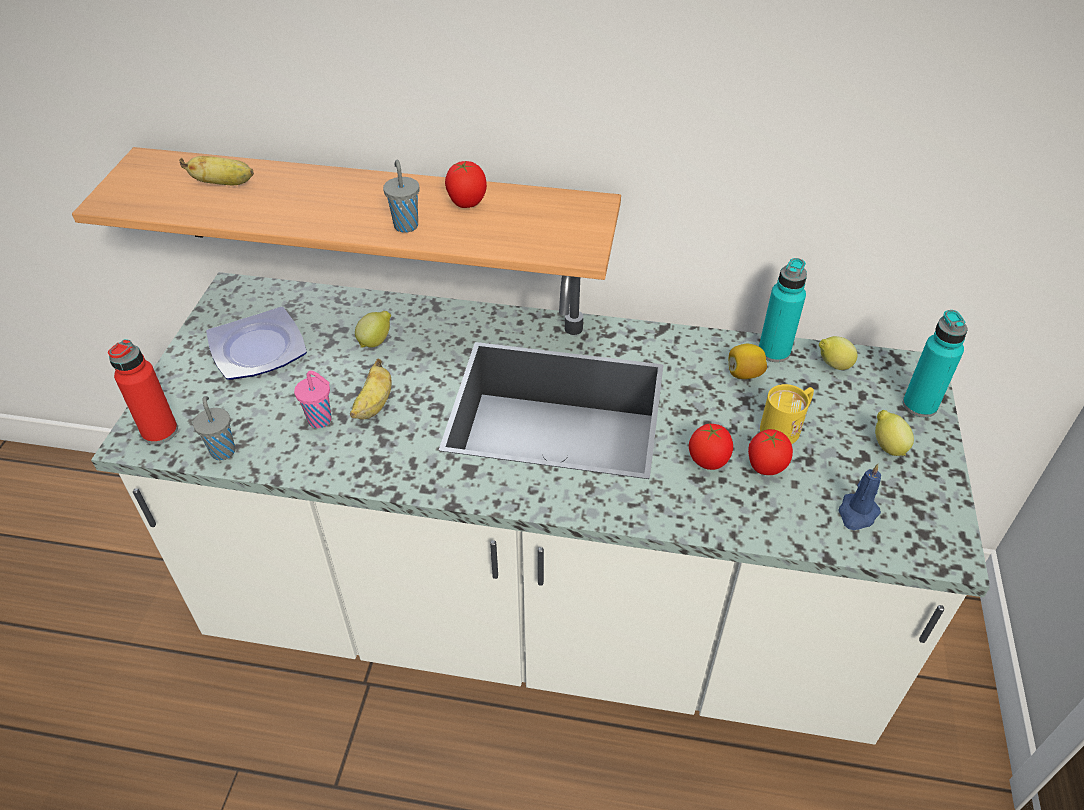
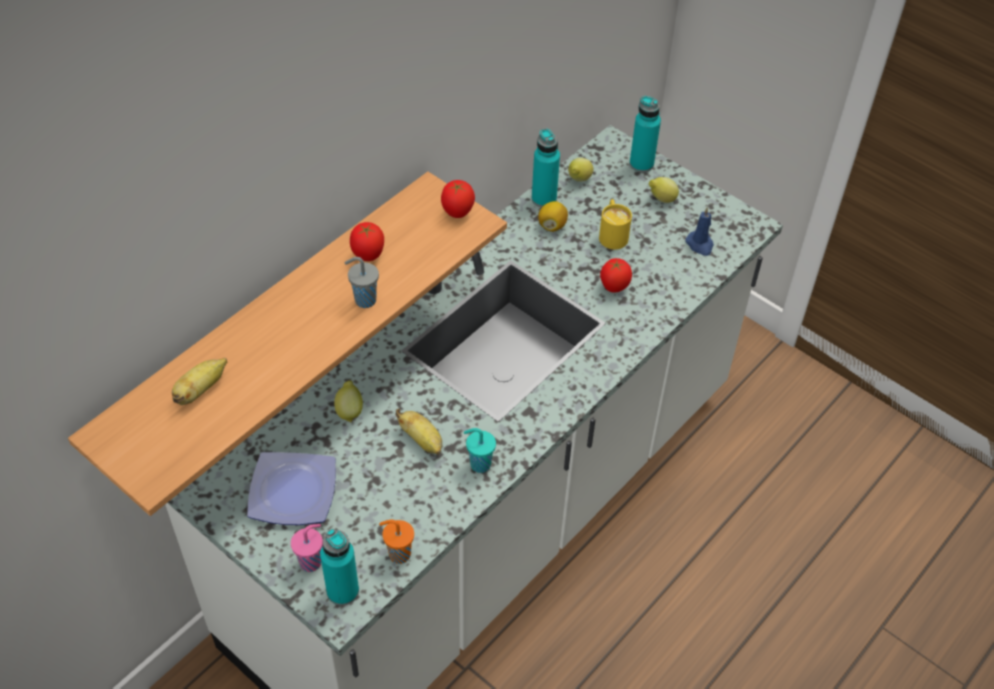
camera: 60 degrees left, 5 degrees up
red bottle [108,339,178,444] -> turquoise bottle [320,529,359,606]
grey cup [193,396,235,460] -> orange cup [379,520,414,564]
pink cup [294,371,332,428] -> pink cup moved to [291,524,323,572]
tomato [748,429,793,475] -> tomato moved to [441,180,475,218]
none -> turquoise cup [464,428,496,473]

